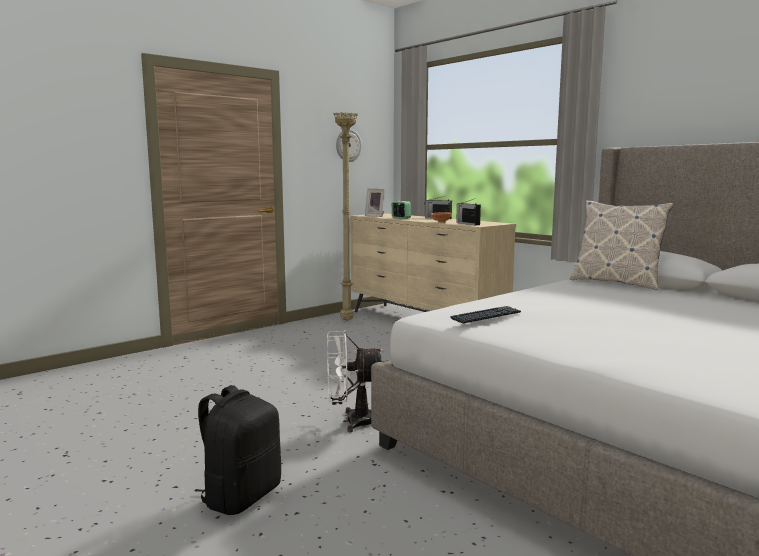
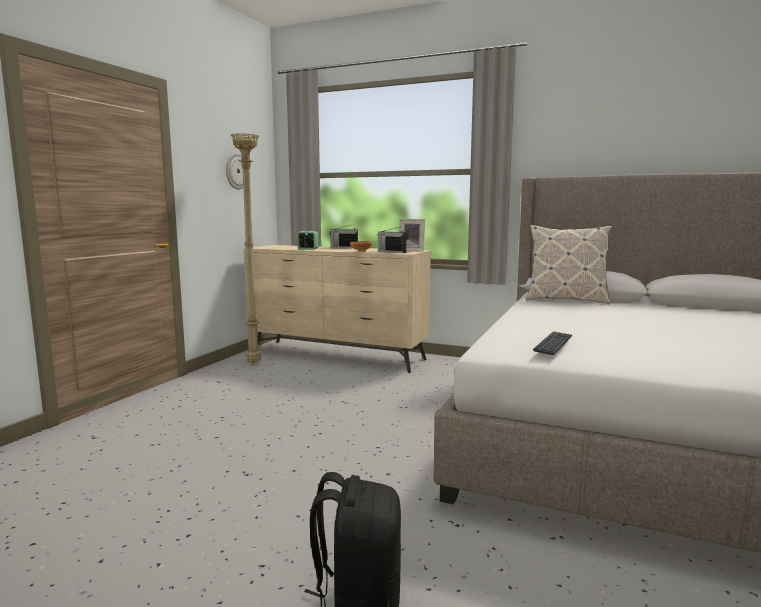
camera: 25 degrees left, 0 degrees up
white fan [327,331,386,432] -> none
picture frame [365,188,385,217] -> picture frame moved to [399,219,425,252]

